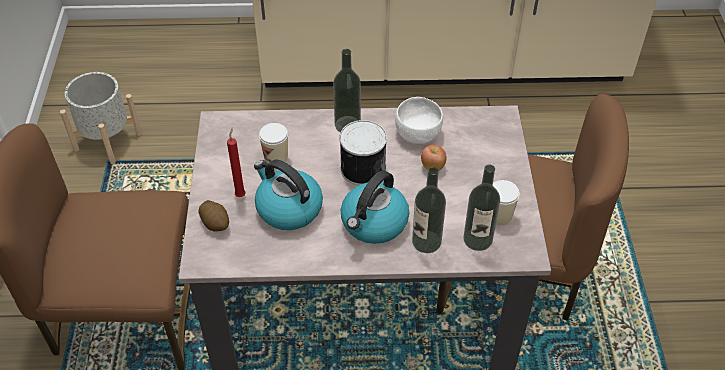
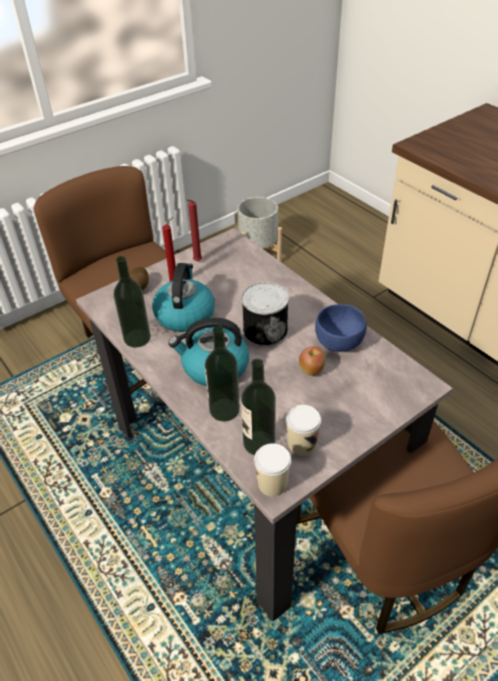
camera: 55 degrees right, 5 degrees down
cup [259,123,288,163] -> cup moved to [254,443,291,497]
bottle [333,49,361,132] -> bottle moved to [114,256,151,348]
white bowl [395,97,443,144] -> blue bowl [315,304,367,352]
none -> red candle [187,200,202,261]

